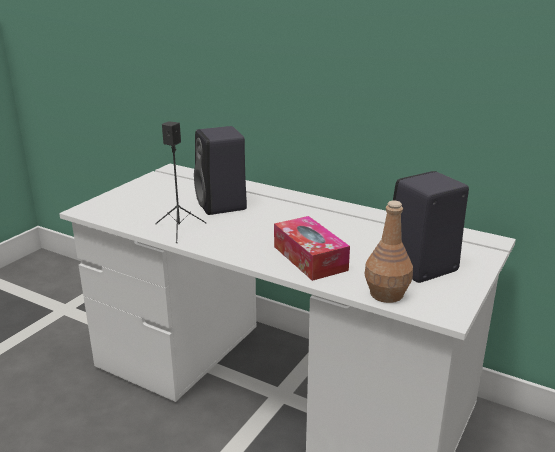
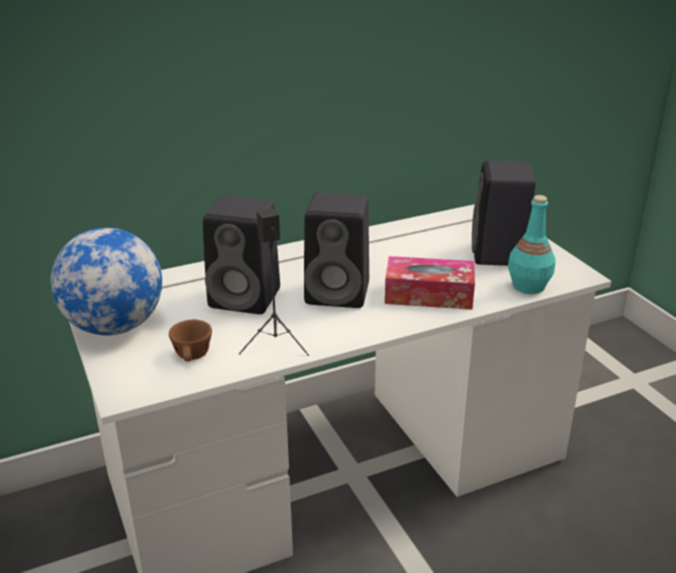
camera: 55 degrees left, 5 degrees up
brown bottle [365,200,413,303] -> turquoise bottle [508,195,556,294]
none -> globe [51,228,162,336]
none -> brown cup [169,320,212,362]
none -> black speaker [304,192,369,308]

